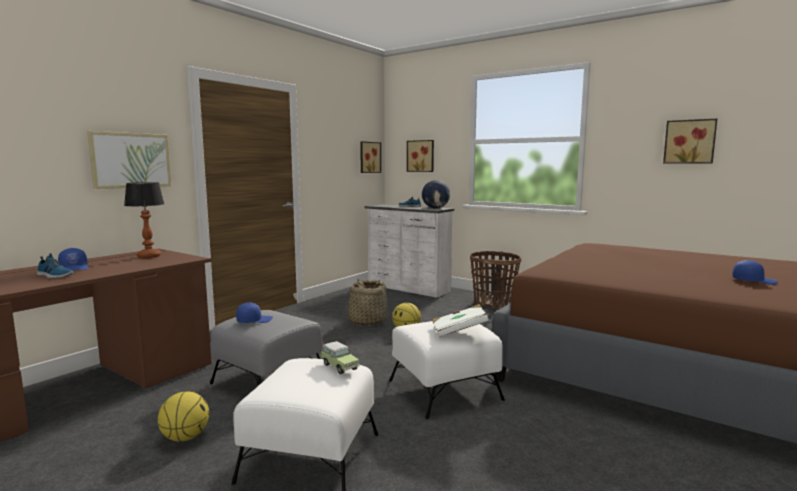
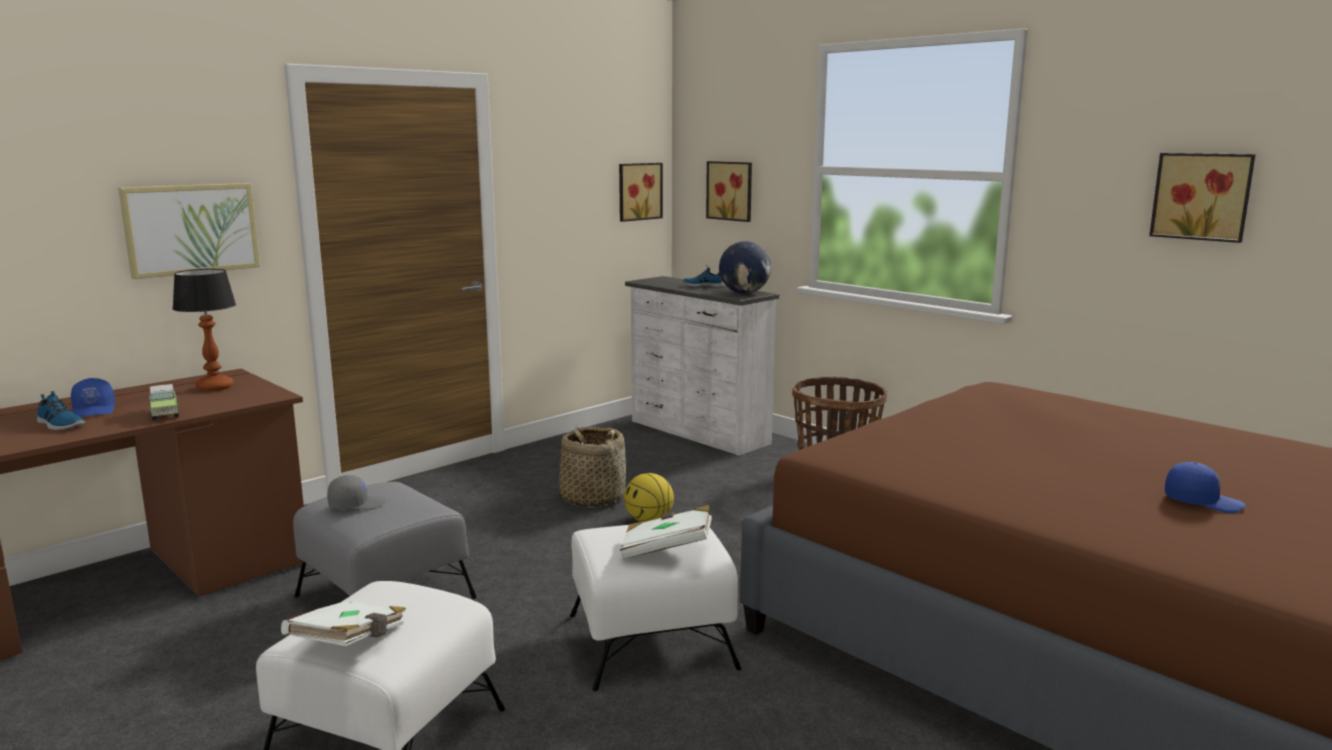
camera: 10 degrees right, 5 degrees up
basketball [158,391,209,442] -> none
blue cap [236,302,273,323] -> grey cap [327,475,387,510]
toy car [321,341,360,374] -> toy car moved to [147,384,179,421]
none -> white book [281,601,406,646]

